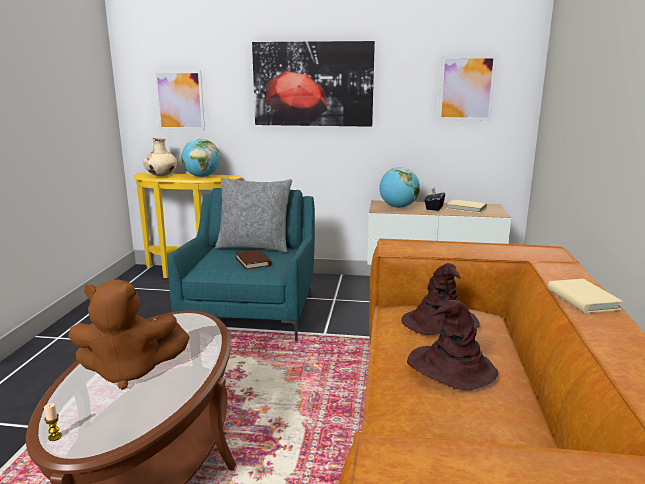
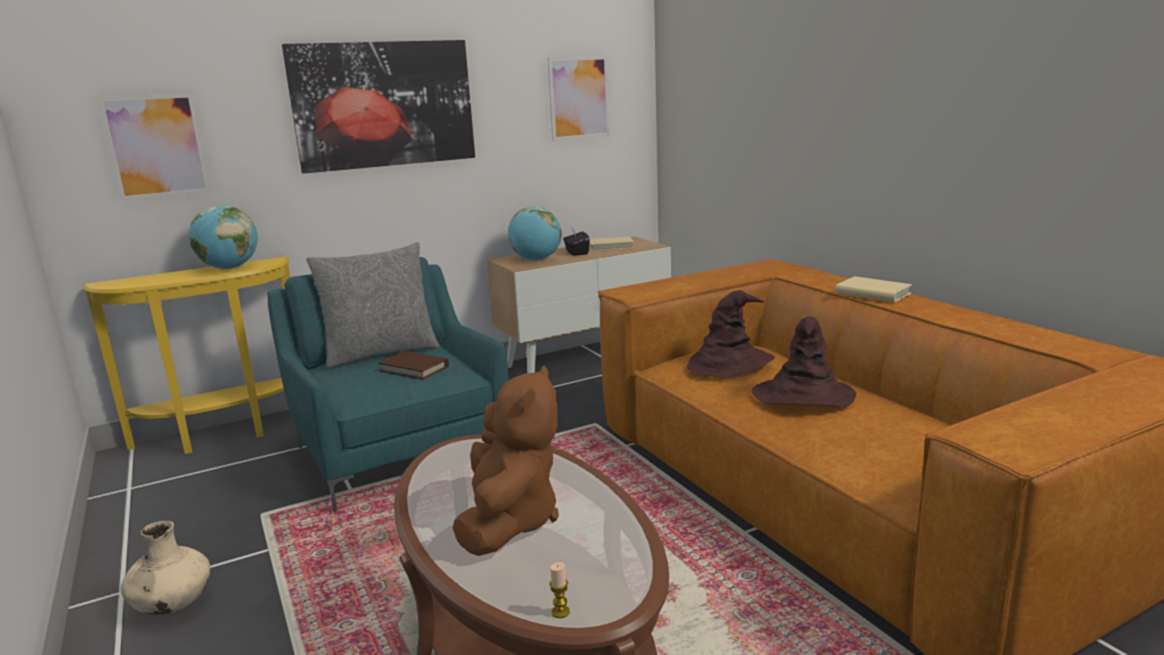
camera: 35 degrees left, 0 degrees up
brown plush toy [68,279,190,390] -> brown plush toy turned 45 degrees counterclockwise [453,365,559,556]
beige vase [143,138,177,176] -> beige vase moved to [121,521,210,615]

